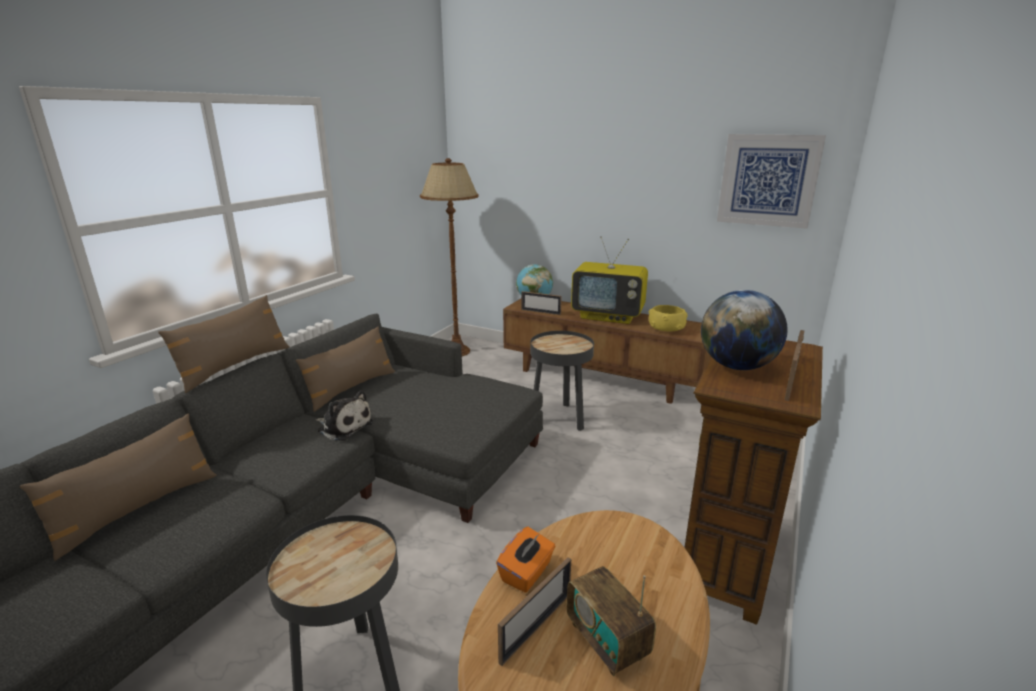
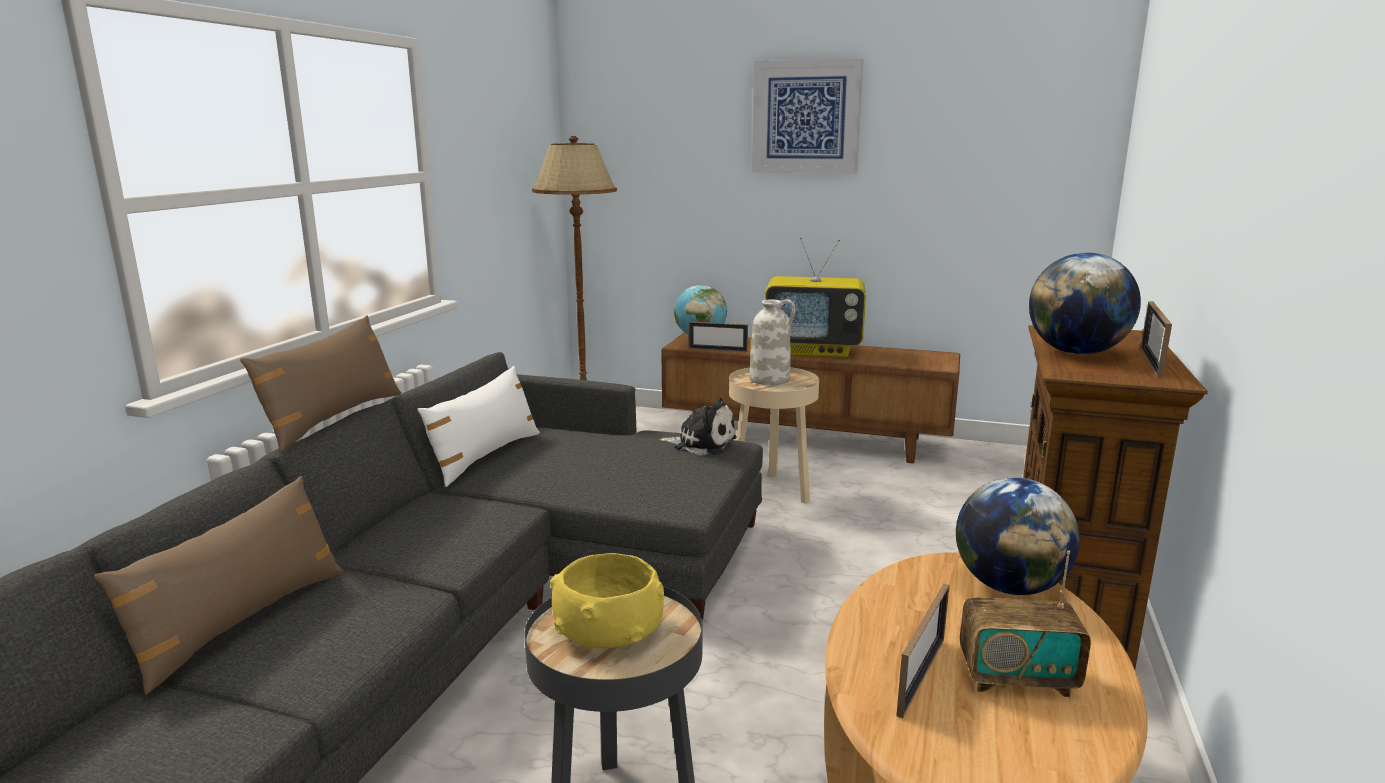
camera: 10 degrees left, 5 degrees down
brown pillow [296,326,395,412] -> white pillow [418,366,540,487]
plush toy [316,390,373,441] -> plush toy moved to [659,397,737,455]
orange tissue box [496,527,555,593] -> none
black side table [530,331,594,431] -> beige side table [729,367,819,504]
radio [566,566,656,676] -> radio turned 45 degrees counterclockwise [960,550,1091,697]
yellow bowl [649,305,688,331] -> yellow bowl moved to [550,553,665,648]
picture [717,134,826,229] -> picture moved to [752,59,863,174]
none -> white vase [750,299,796,385]
none -> globe [956,477,1080,595]

